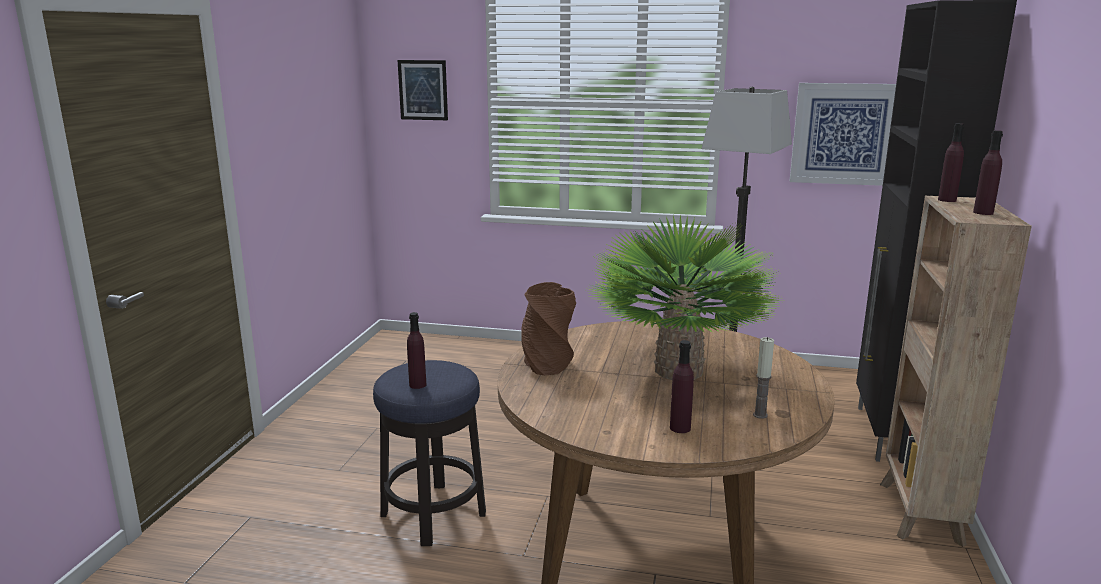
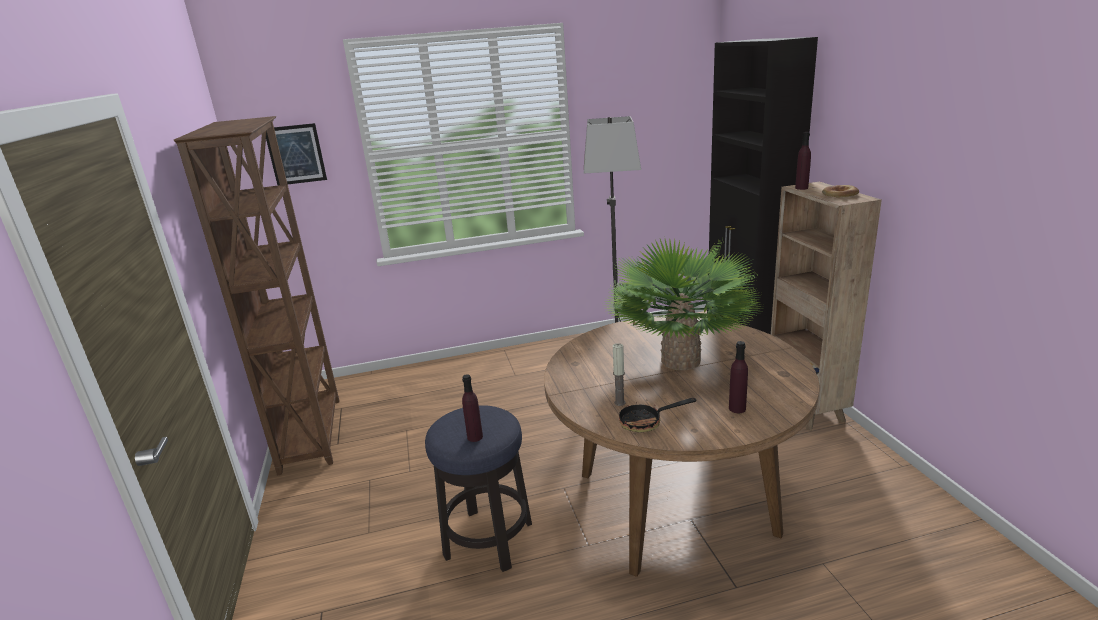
camera: 25 degrees left, 5 degrees up
brown vase [521,282,576,375] -> none
candle [753,337,774,419] -> candle moved to [613,343,626,406]
picture [790,83,896,186] -> none
purple bottle [973,130,1003,215] -> bread [822,185,859,197]
none -> brown bookcase [174,116,340,476]
none -> frying pan [619,398,696,433]

